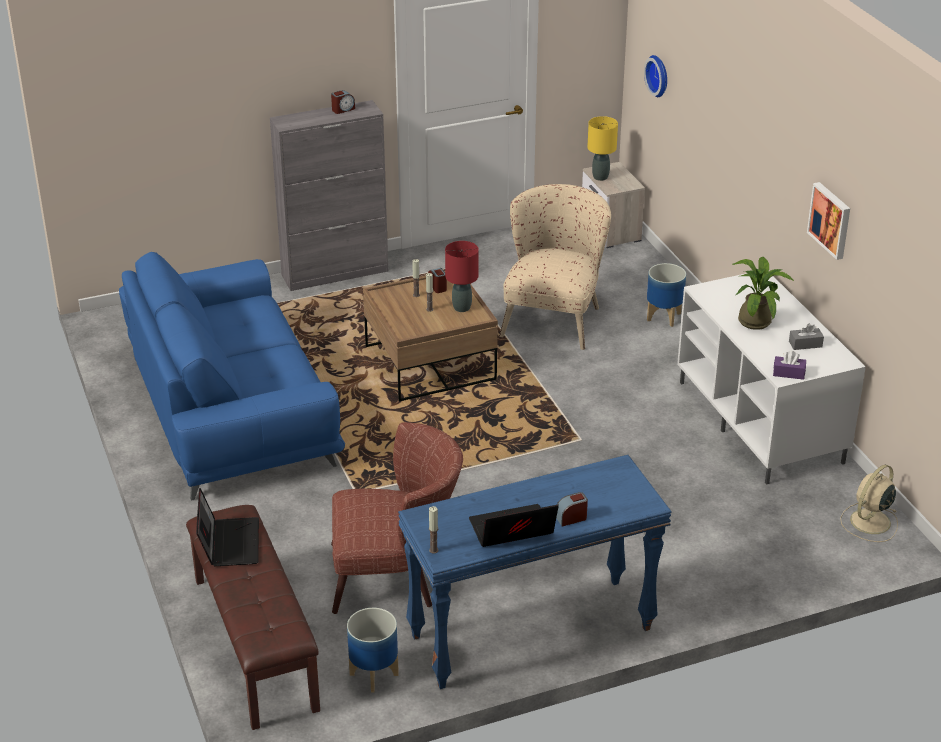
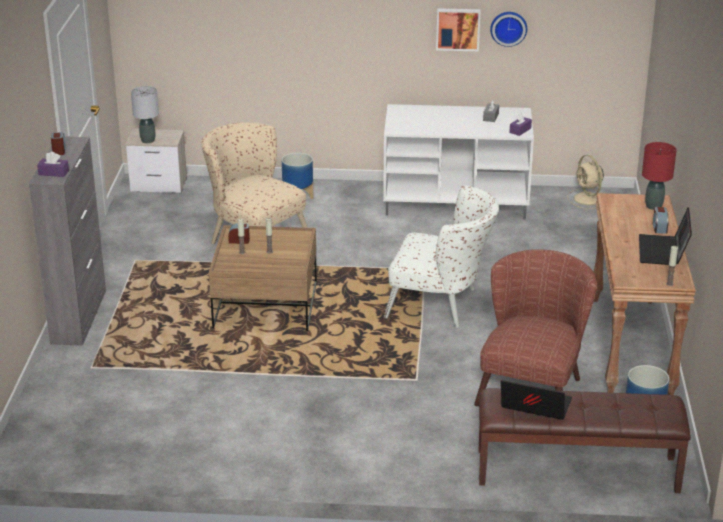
camera: 65 degrees left, 5 degrees down
blue sofa [119,252,345,501] -> none
blue console table [398,455,672,689] -> brown console table [594,193,696,395]
red table lamp [445,241,479,312] -> red table lamp moved to [642,142,677,210]
yellow table lamp [587,116,618,181] -> grey table lamp [131,86,159,144]
wall clock [644,55,667,97] -> wall clock moved to [490,12,527,47]
potted plant [732,257,794,330] -> none
none -> purple tissue box [37,152,69,177]
none -> white armchair [384,185,499,328]

